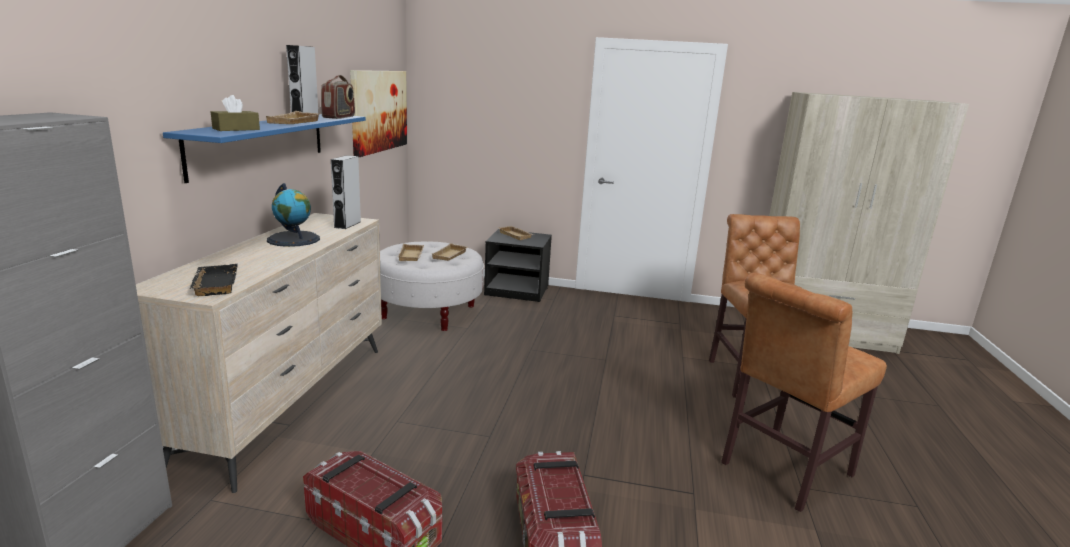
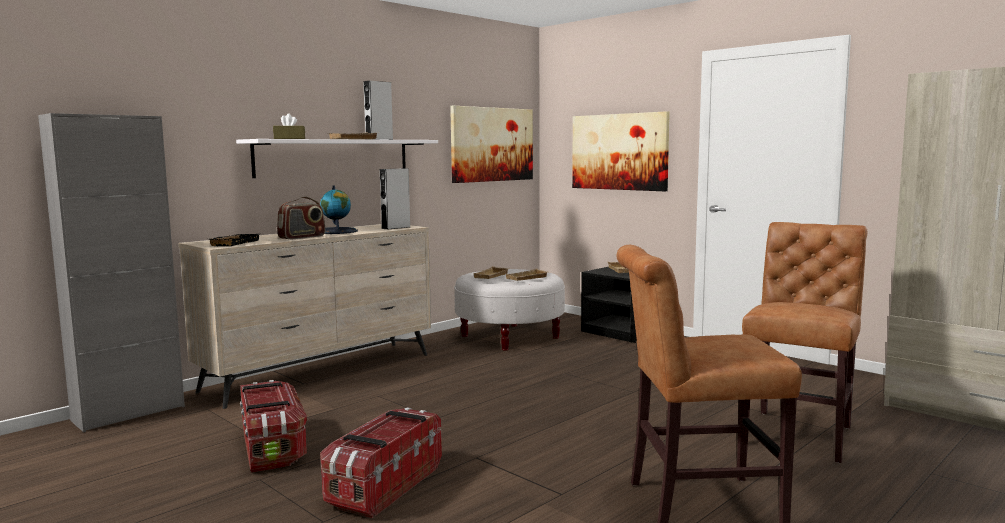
camera: 35 degrees right, 10 degrees down
blue shelf [163,114,366,183] -> white shelf [236,139,438,178]
radio [321,75,355,119] -> radio moved to [277,196,325,239]
none -> picture [572,111,670,191]

